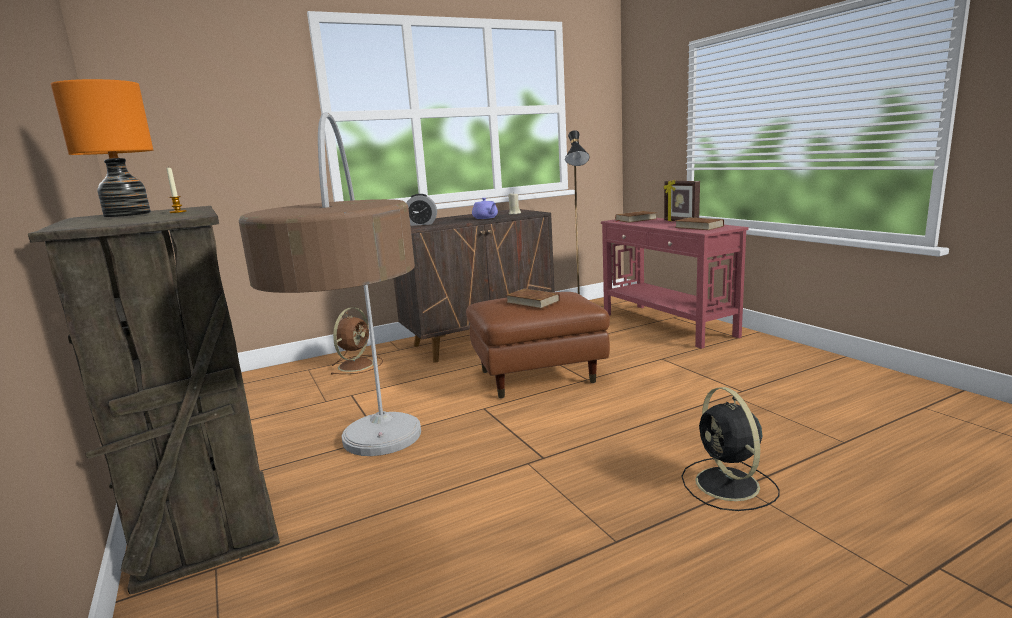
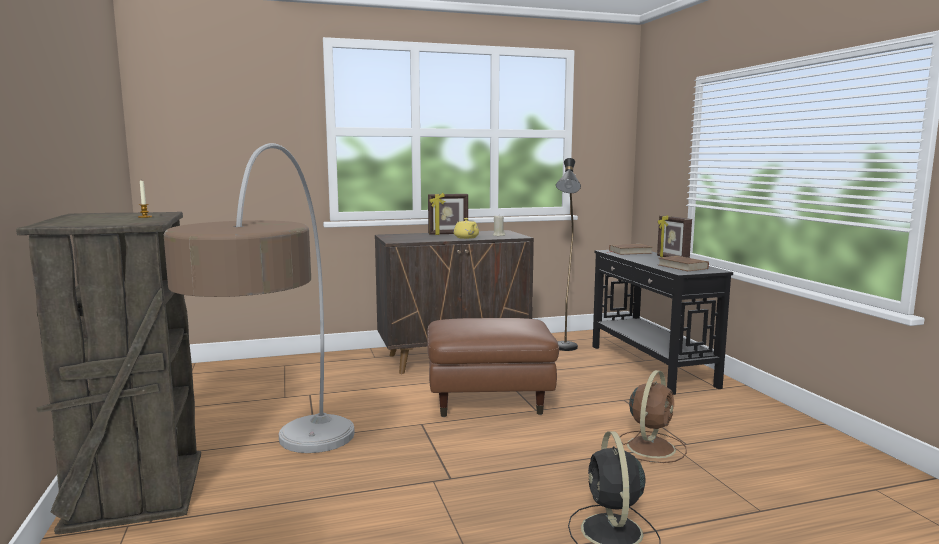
camera: 10 degrees right, 5 degrees down
orange table lamp [51,79,154,217] -> none
brown fan [330,307,383,375] -> brown fan moved to [620,370,687,463]
alarm clock [406,194,437,226] -> none
purple teapot [472,198,498,219] -> yellow teapot [454,218,479,239]
brown book [506,289,560,309] -> none
red console table [601,218,748,349] -> black console table [592,250,733,395]
none -> picture frame [428,193,468,235]

